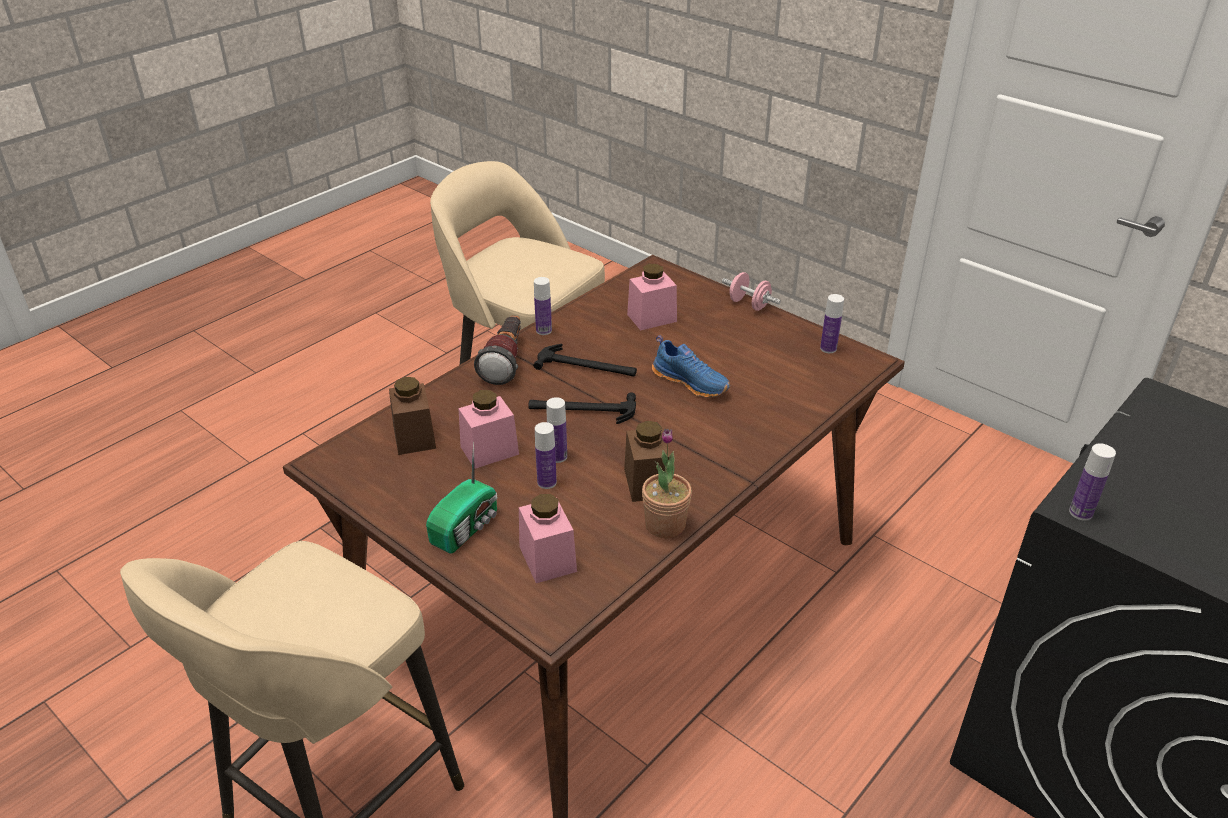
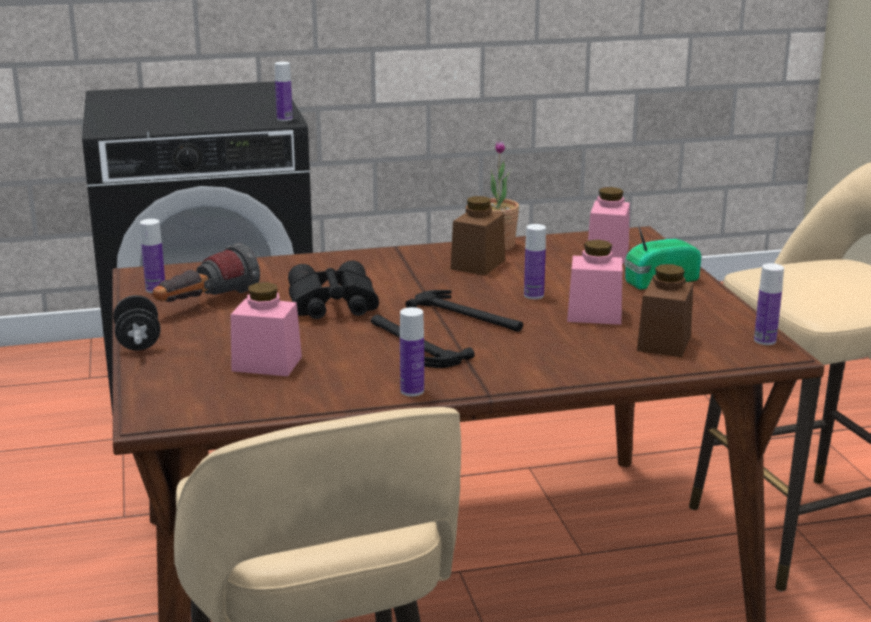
camera: 145 degrees left, 15 degrees down
flashlight [474,315,521,385] -> flashlight moved to [153,243,260,302]
bottle [535,422,557,489] -> bottle moved to [754,263,784,345]
blue shoe [652,335,730,398] -> black binoculars [288,260,379,319]
pink dumbbell [722,272,781,311] -> black dumbbell [113,295,161,351]

